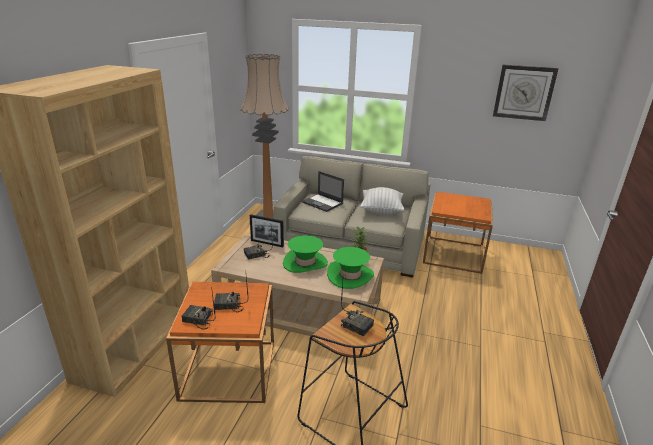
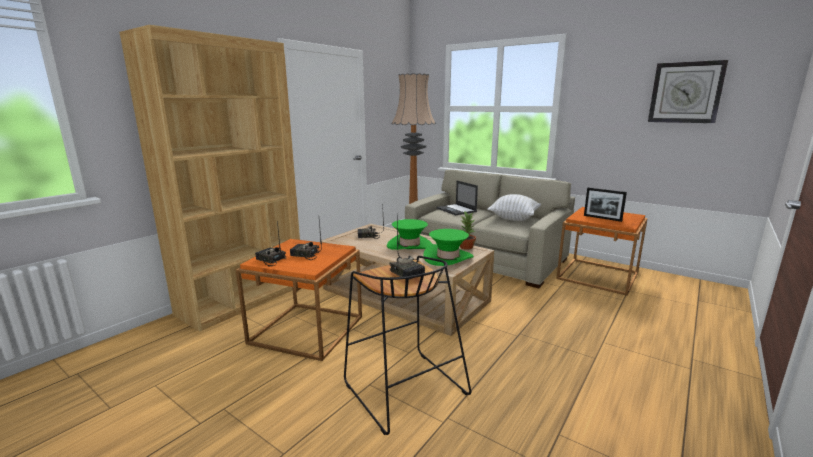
camera: 20 degrees right, 10 degrees down
picture frame [250,214,284,247] -> picture frame moved to [584,188,627,222]

